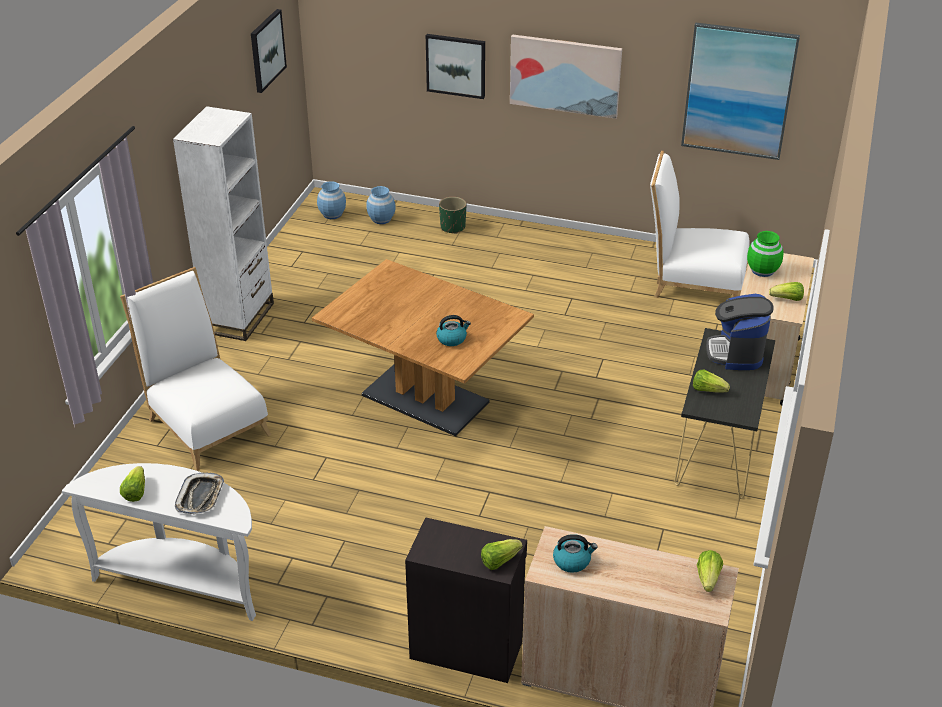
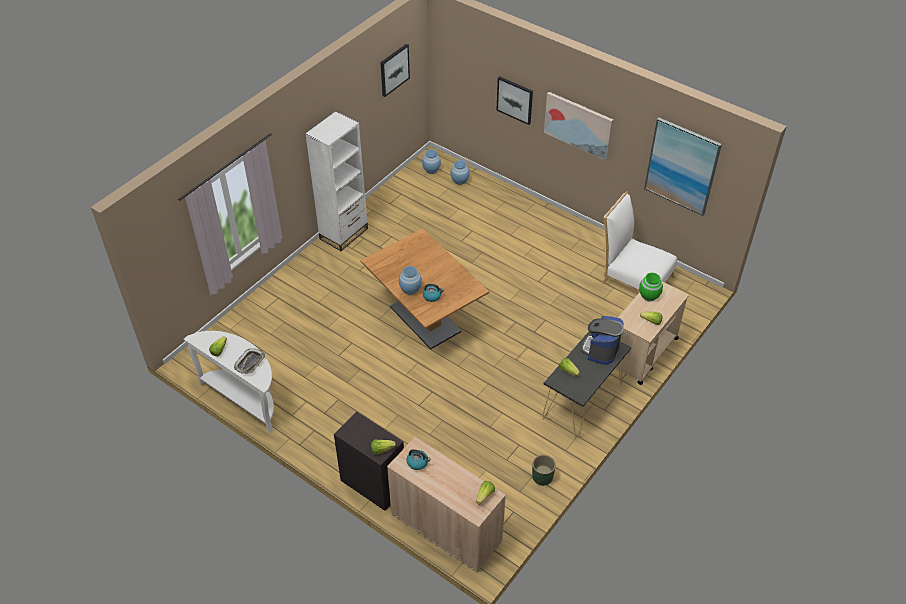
camera: 20 degrees right, 10 degrees up
white chair [120,267,271,471] -> none
green planter [439,197,466,234] -> green planter moved to [532,455,556,486]
none -> blue vase [399,266,422,295]

